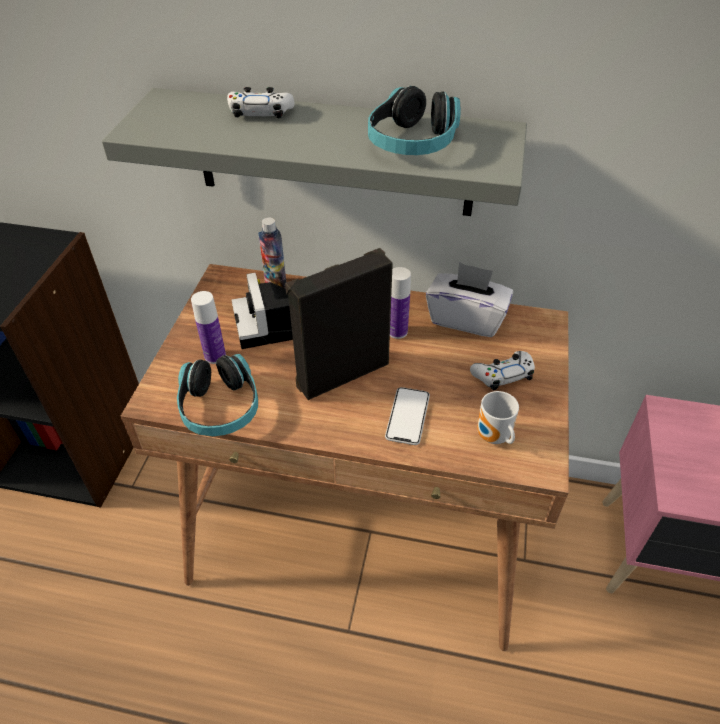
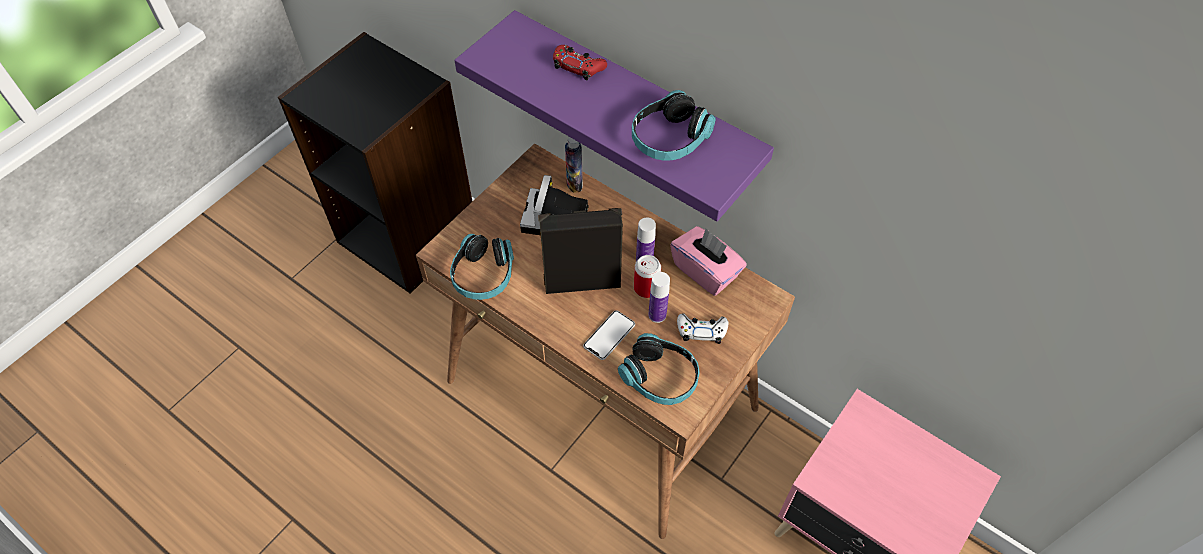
camera: 25 degrees right, 10 degrees up
grey shelf [102,88,527,216] -> purple shelf [454,10,774,221]
bottle [191,291,226,364] -> bottle moved to [649,272,670,323]
white game controller [227,87,295,118] -> red game controller [553,45,607,80]
white tissue box [426,262,513,337] -> pink tissue box [670,226,747,296]
mug [477,391,519,444] -> headphones [618,333,700,405]
none -> can [634,255,661,298]

